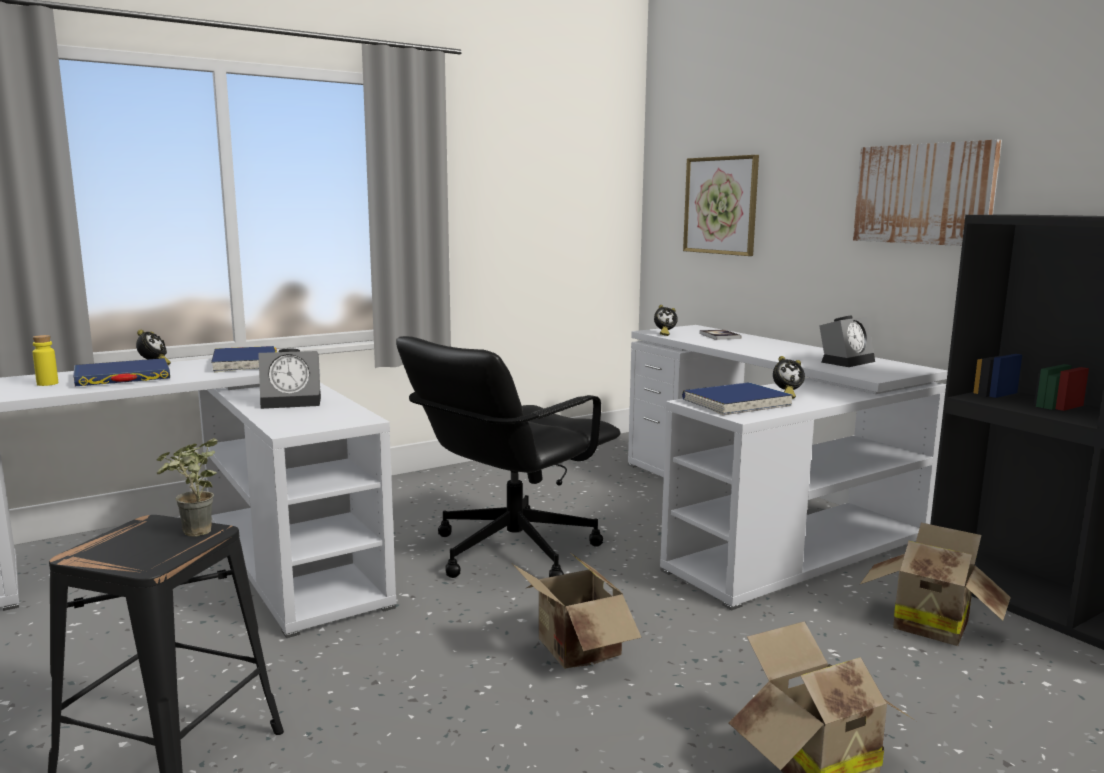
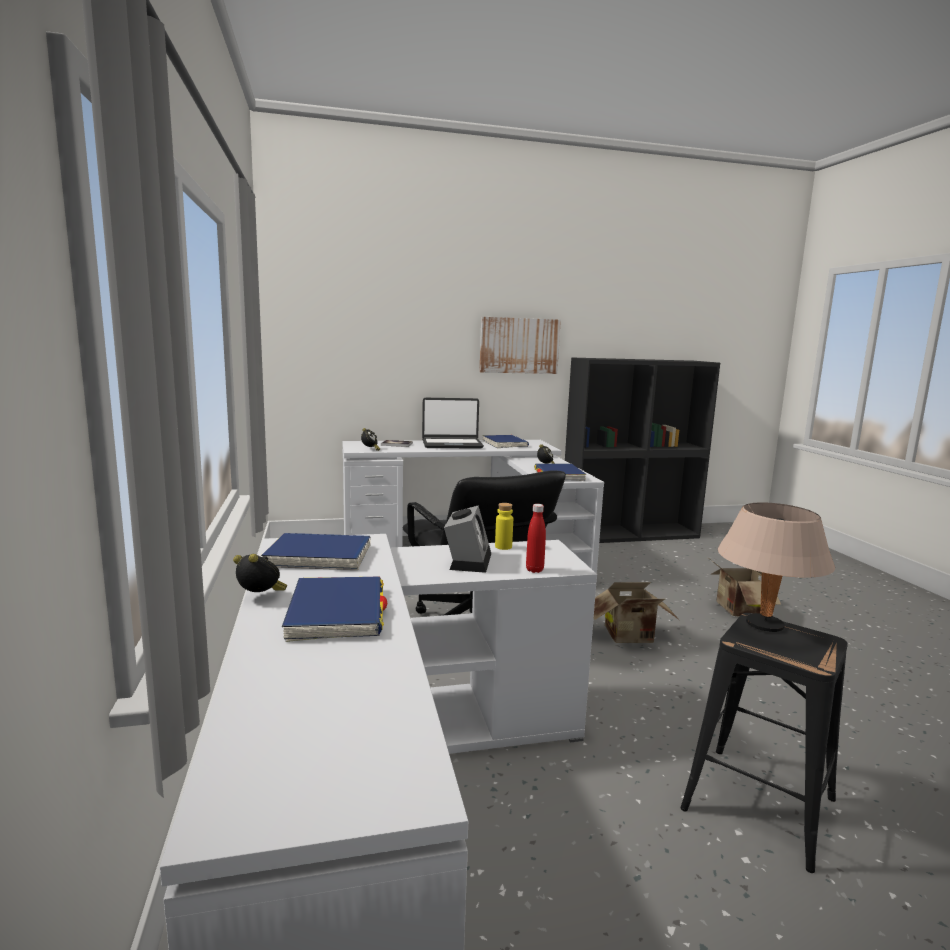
camera: 70 degrees left, 0 degrees up
yellow bottle [33,335,58,386] -> yellow bottle moved to [495,503,513,550]
potted plant [156,438,218,537] -> beige table lamp [717,502,835,632]
picture [683,155,759,256] -> none
alarm clock [819,316,875,367] -> blue book [482,435,529,448]
cardboard box [859,523,1011,646] -> none
none -> laptop [422,398,484,448]
none -> red bottle [526,504,546,573]

